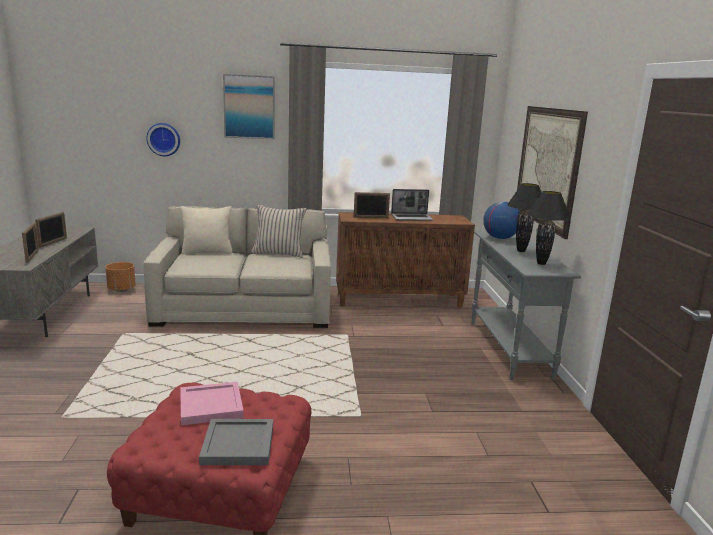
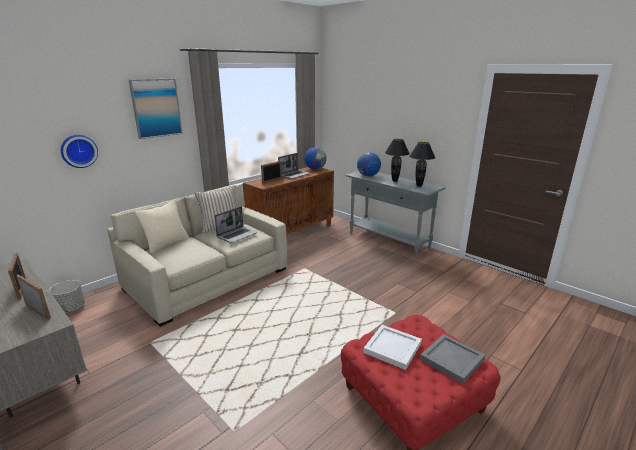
camera: 40 degrees left, 5 degrees up
orange planter [105,262,136,292] -> grey planter [49,280,85,313]
pink tray [180,382,244,425] -> white tray [363,325,422,370]
picture [517,106,588,239] -> none
none -> laptop [214,207,258,243]
none -> globe [304,147,327,170]

